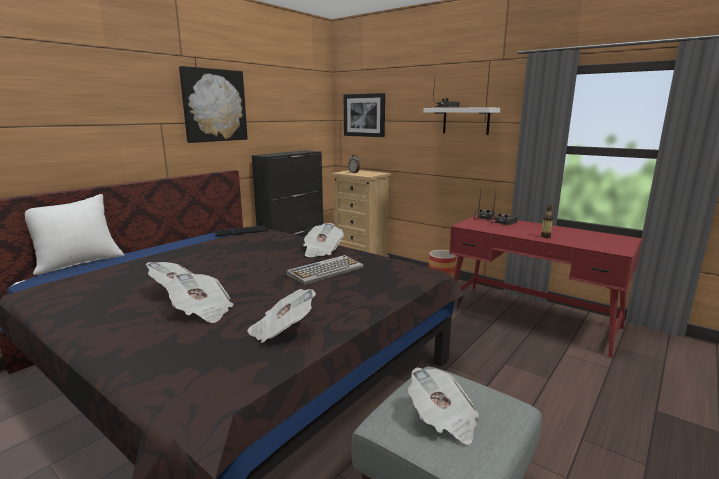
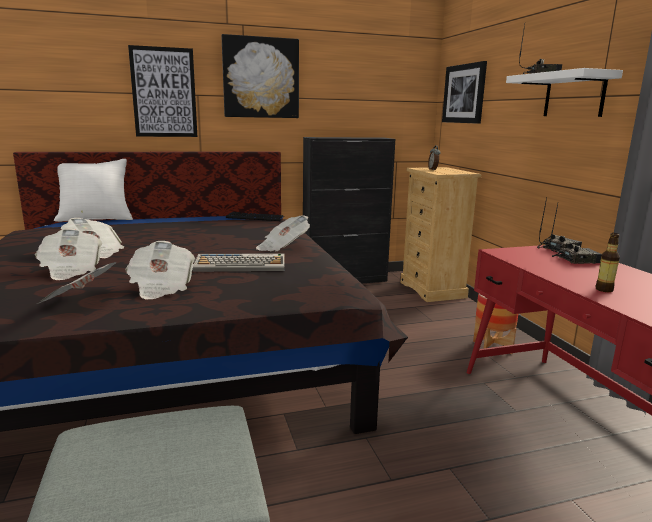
camera: 35 degrees right, 0 degrees up
newspaper [408,367,479,445] -> newspaper moved to [126,241,195,300]
none -> picture [128,45,197,137]

